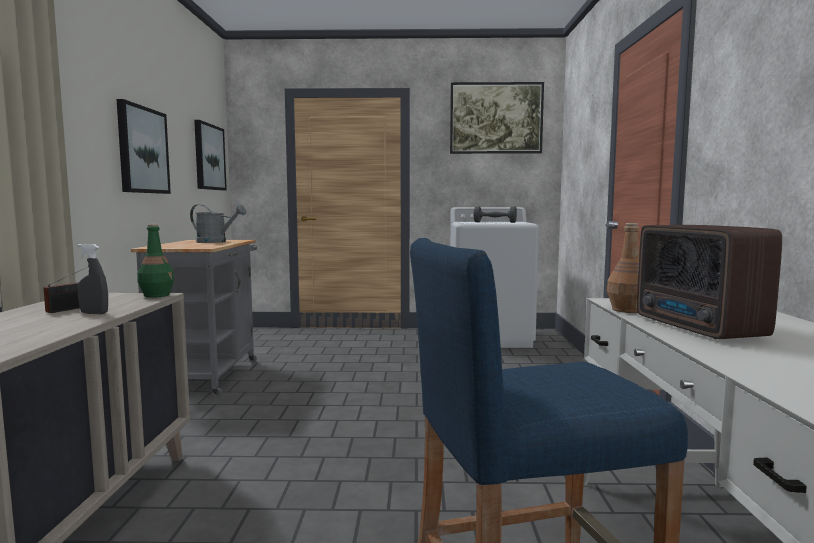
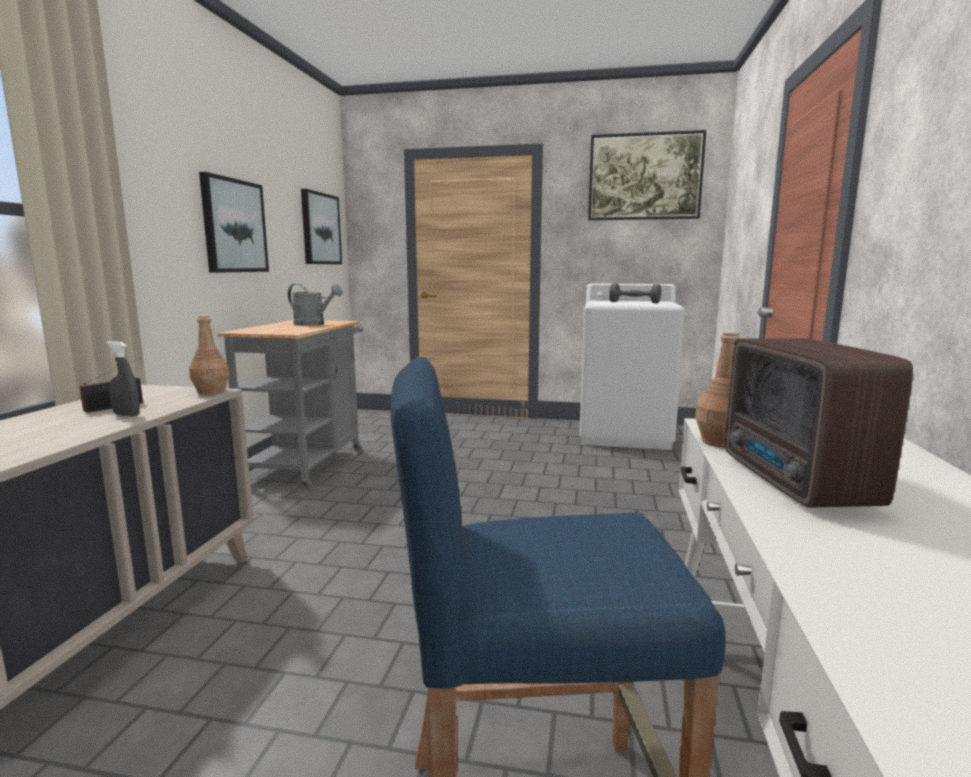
camera: 10 degrees right, 5 degrees up
green bottle [137,224,174,298] -> brown bottle [189,315,230,395]

